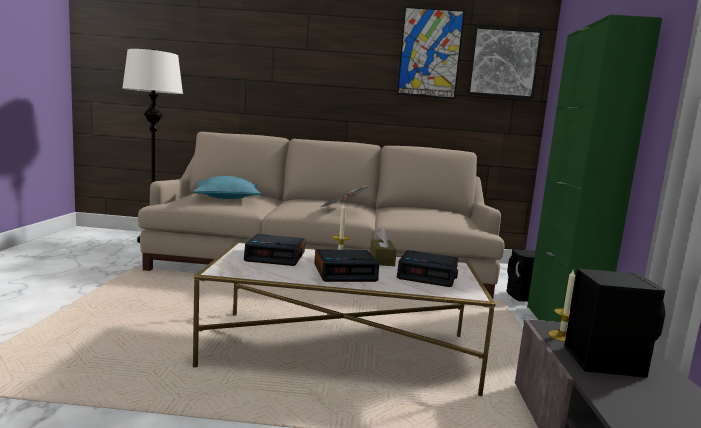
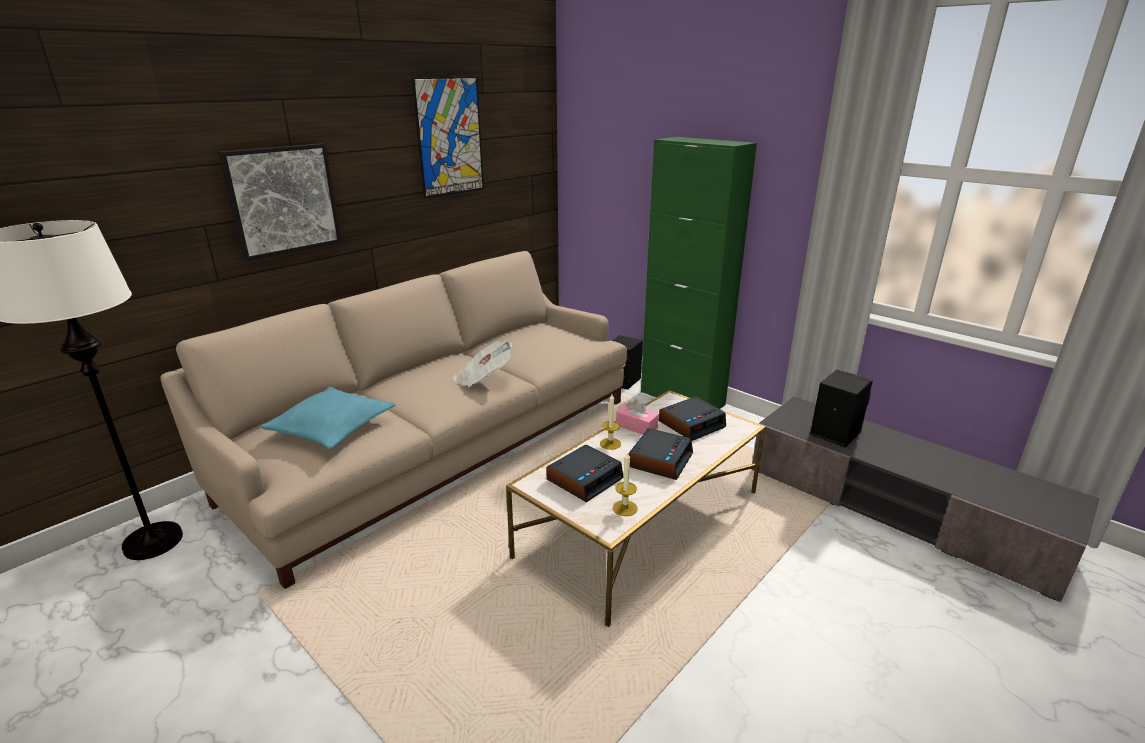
camera: 50 degrees left, 15 degrees up
brown tissue box [370,229,397,266] -> pink tissue box [616,399,659,435]
picture [467,26,543,99] -> picture moved to [218,143,341,261]
candle [548,270,575,342] -> candle moved to [613,451,637,516]

